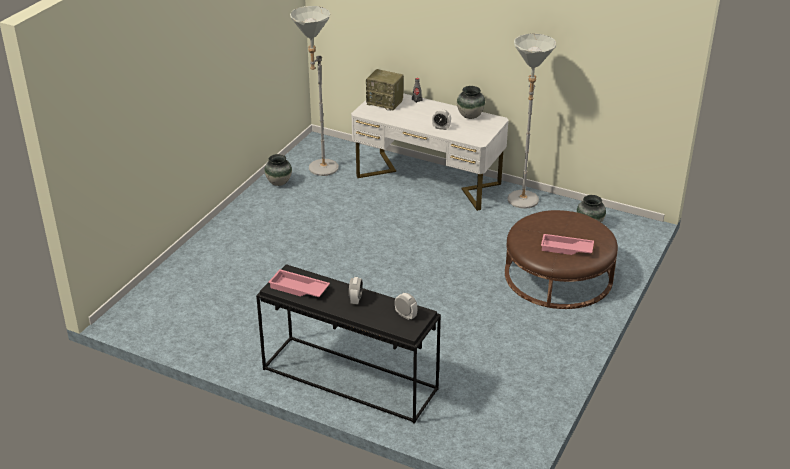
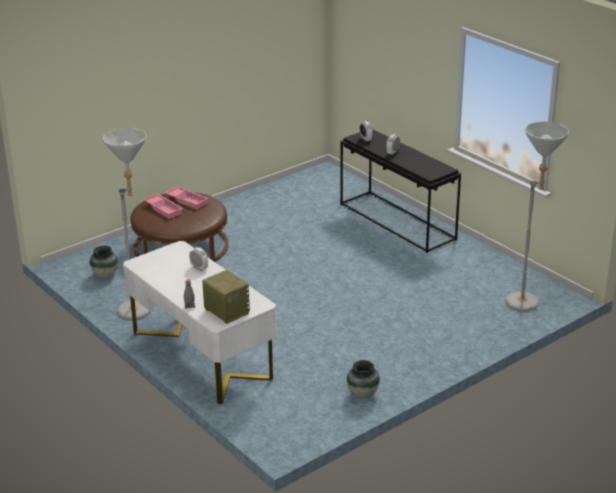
camera: 155 degrees left, 5 degrees down
pink tray [268,269,330,297] -> pink tray moved to [143,194,183,219]
grey floor lamp [290,6,339,176] -> grey floor lamp moved to [505,122,569,311]
vase [457,86,485,119] -> none

